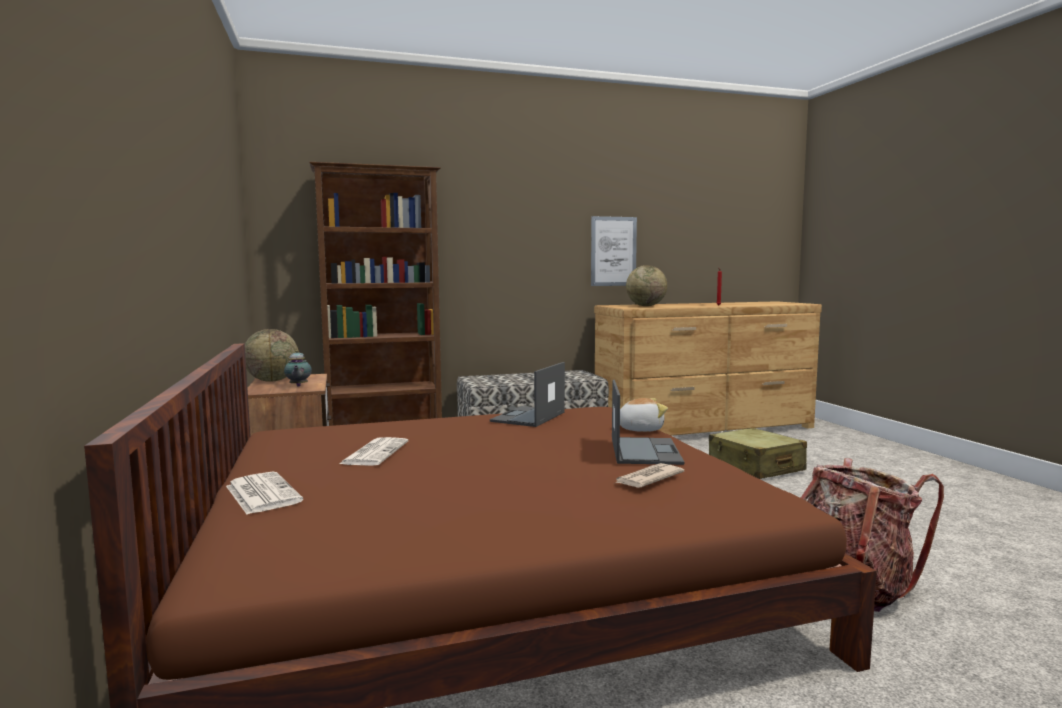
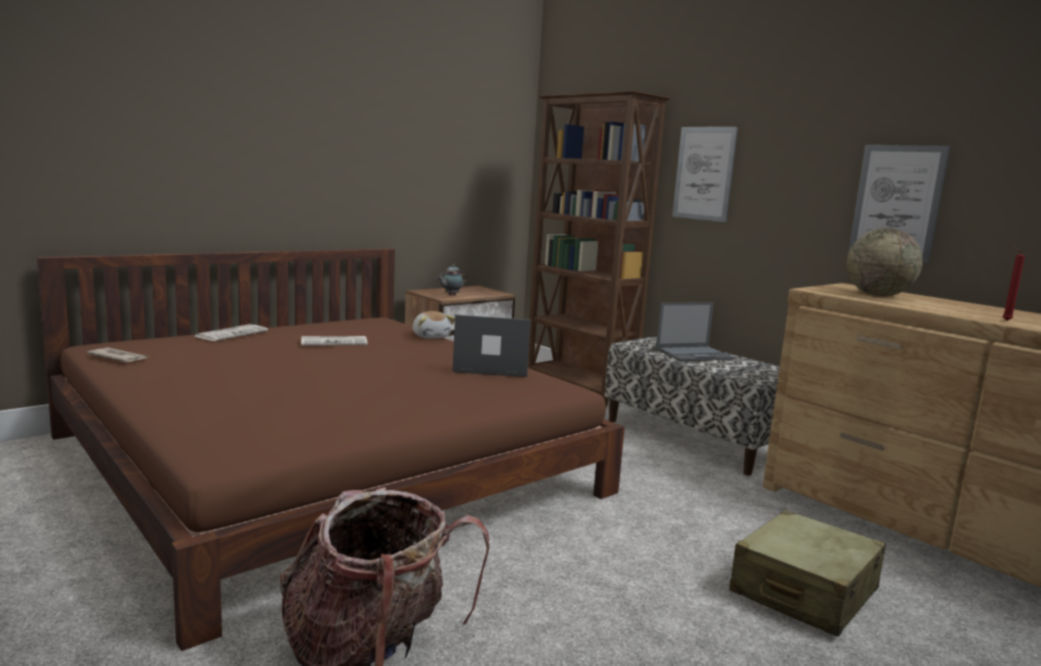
camera: 65 degrees right, 5 degrees up
globe [245,329,299,382] -> none
laptop [612,380,684,465] -> laptop moved to [656,303,735,361]
newspaper [615,463,684,488] -> newspaper moved to [87,348,149,362]
plush toy [620,398,668,432] -> plush toy moved to [413,311,455,339]
none -> picture [672,127,738,222]

